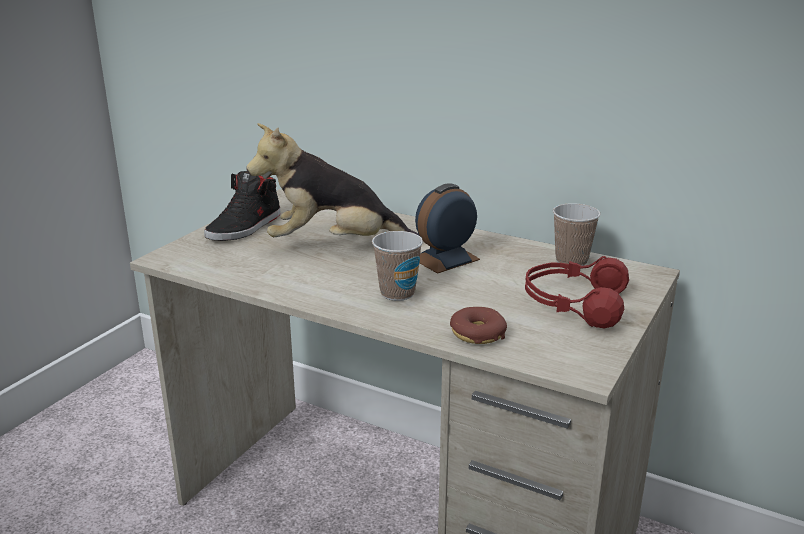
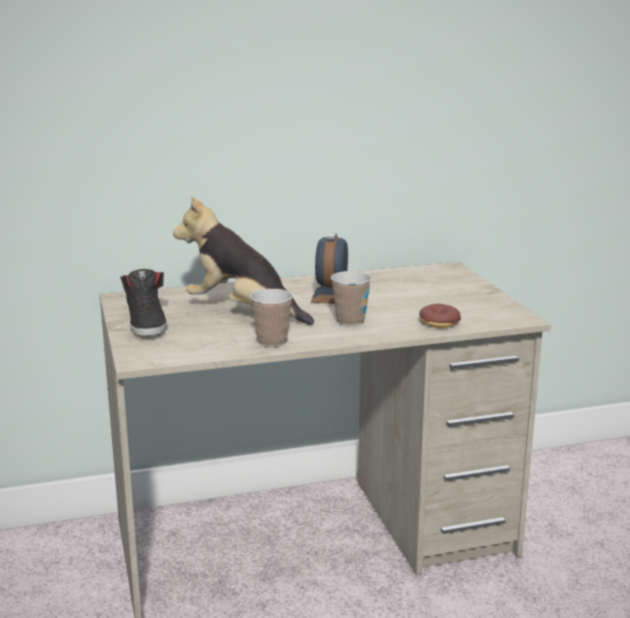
camera: 45 degrees left, 5 degrees down
plush toy [246,123,420,237] -> plush toy turned 75 degrees clockwise [173,196,314,325]
red headphones [525,256,629,328] -> none
cup [553,203,600,266] -> cup moved to [250,289,293,347]

